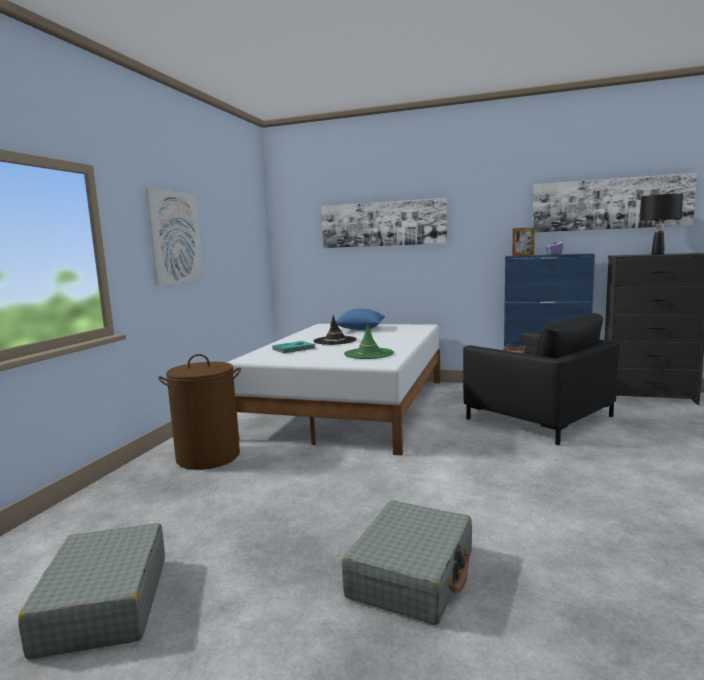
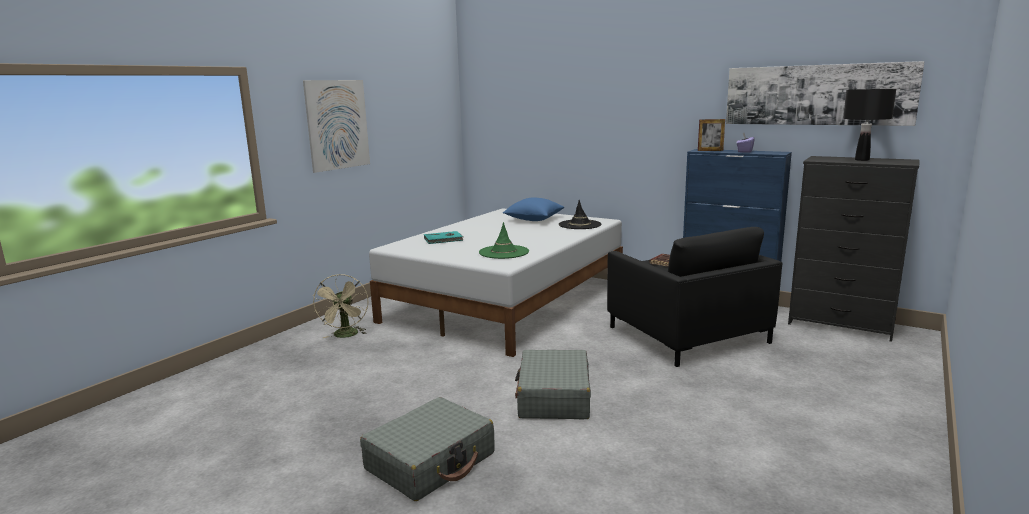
camera: 15 degrees right, 5 degrees up
grey suitcase [18,523,165,660] -> grey suitcase moved to [515,350,591,419]
brown laundry basket [158,354,241,470] -> beige fan [312,274,368,338]
black hat [314,315,357,345] -> black hat moved to [559,200,601,229]
picture [321,198,447,248] -> none

